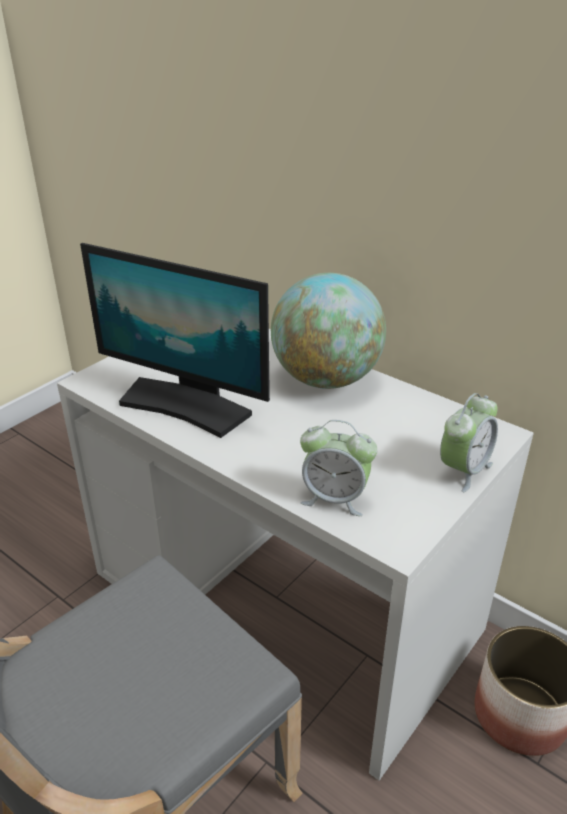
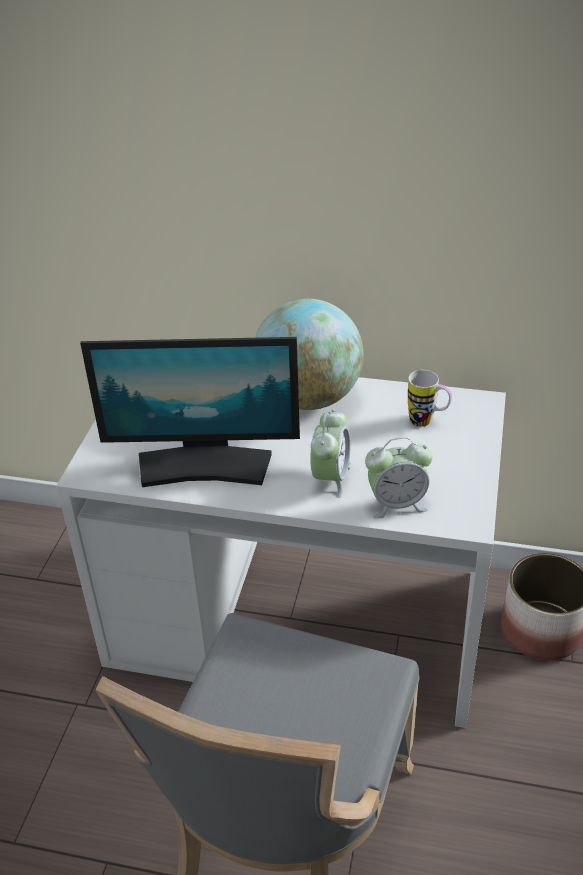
camera: 25 degrees left, 5 degrees up
alarm clock [440,393,498,492] -> alarm clock moved to [310,409,351,498]
none -> mug [408,370,452,427]

